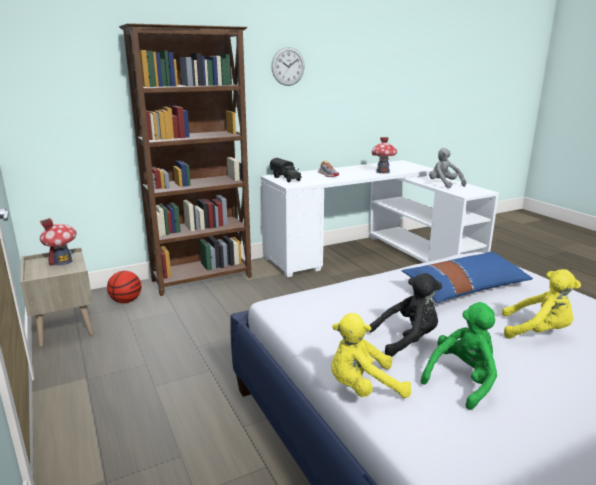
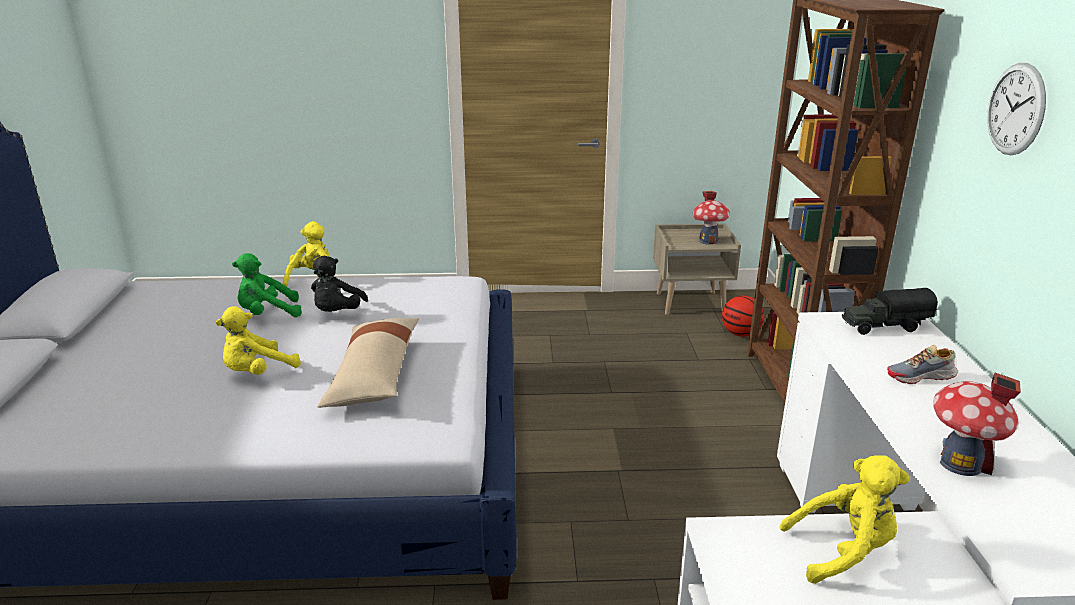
camera: 115 degrees right, 5 degrees up
blue pillow [402,251,533,303] -> beige pillow [317,318,419,408]
green plush toy [421,302,497,410] -> green plush toy turned 90 degrees clockwise [232,253,302,317]
grey plush toy [429,148,466,188] -> yellow plush toy [779,455,909,584]

